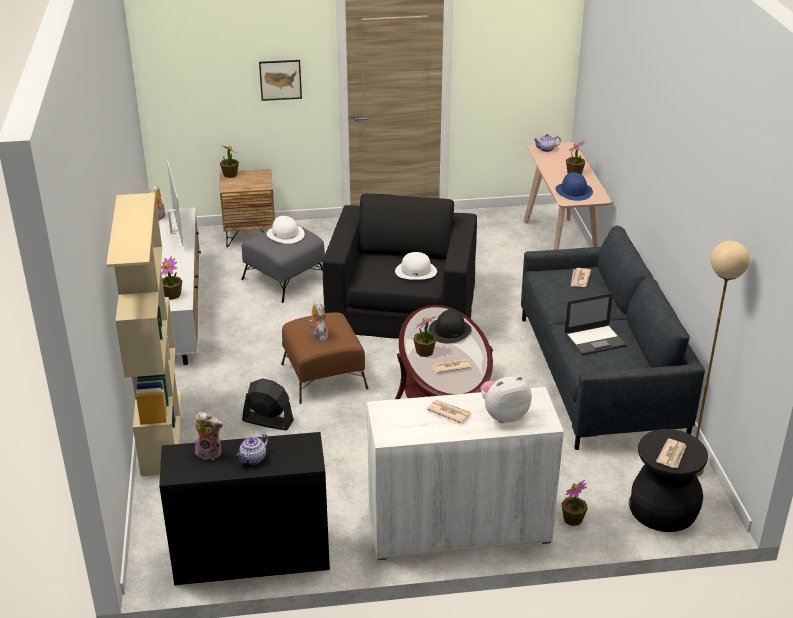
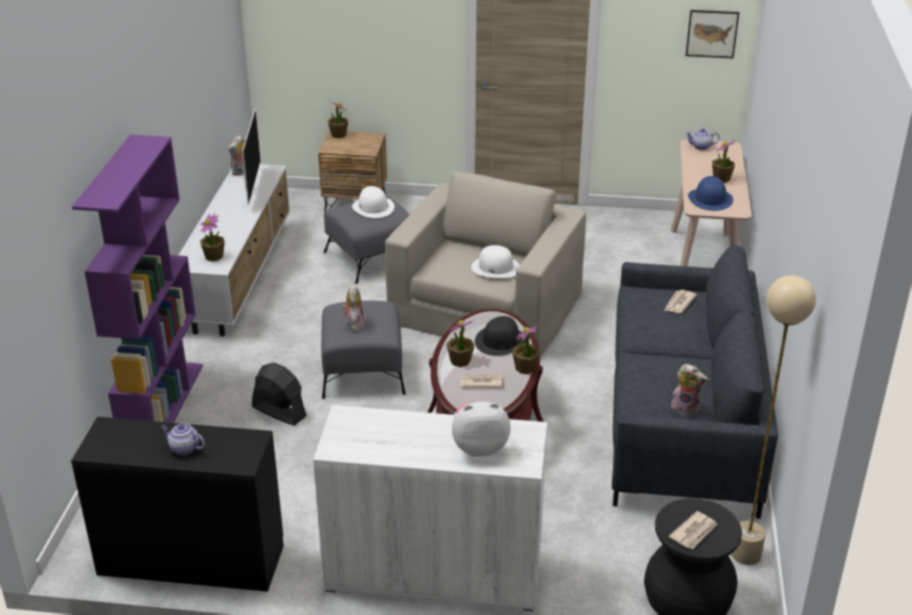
camera: 15 degrees right, 0 degrees up
beige bookcase [106,193,181,476] -> purple bookcase [72,135,203,423]
plush toy [194,412,223,460] -> plush toy moved to [671,364,708,416]
teapot [236,434,268,464] -> teapot turned 60 degrees clockwise [161,423,205,455]
picture [259,60,302,101] -> picture moved to [686,10,739,58]
brown ottoman [281,313,368,404] -> grey ottoman [321,301,406,399]
black armchair [322,194,477,339] -> beige armchair [385,171,586,357]
newspaper [427,400,472,424] -> none
potted plant [561,480,588,526] -> potted plant moved to [513,325,540,374]
laptop [564,293,627,356] -> none

